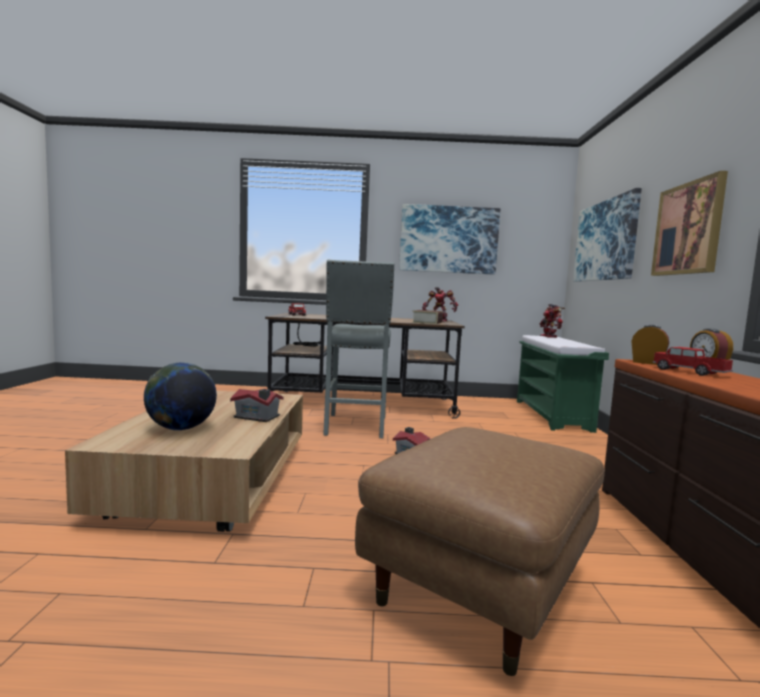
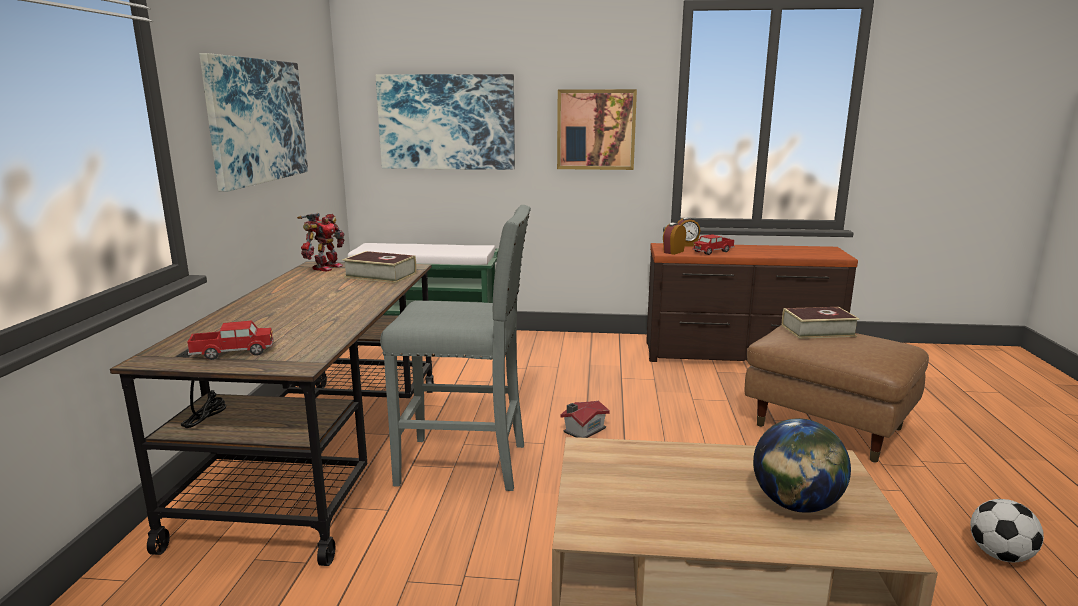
camera: 85 degrees left, 10 degrees up
toy house [230,388,283,422] -> none
toy robot [540,304,565,337] -> none
none -> book [782,307,860,339]
none -> football [970,499,1044,563]

